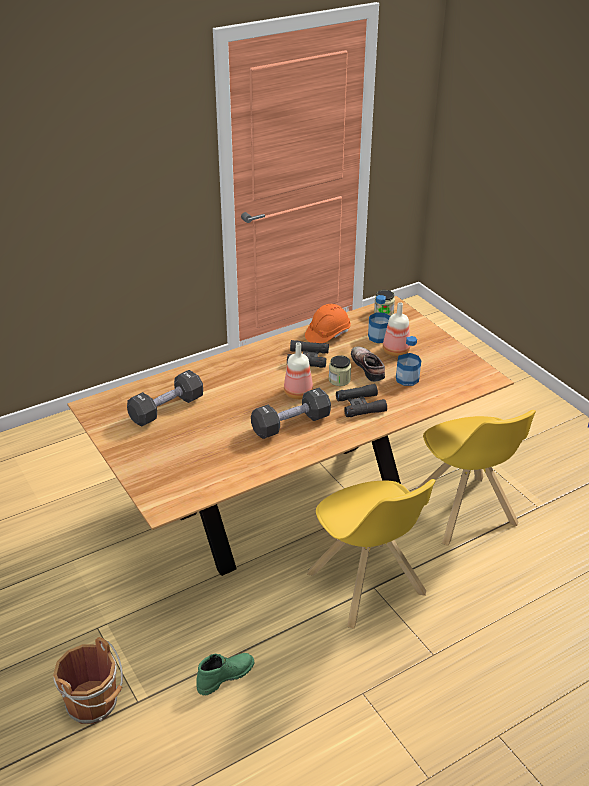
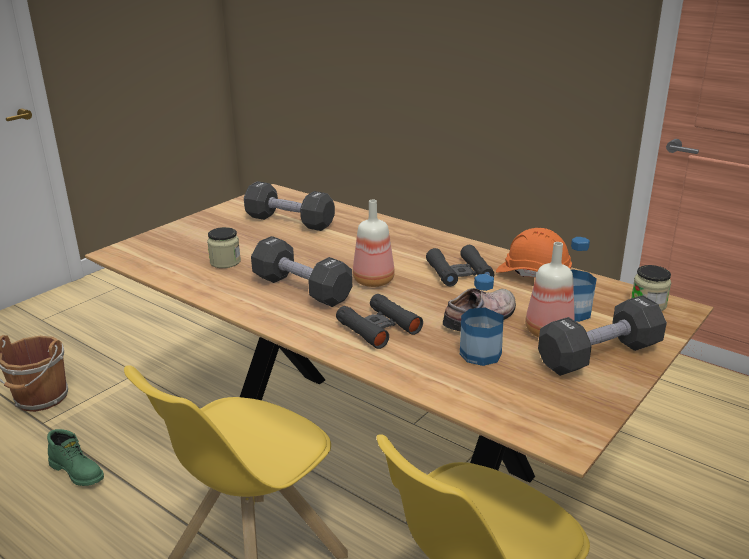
camera: 70 degrees right, 10 degrees down
jar [329,355,351,386] -> jar moved to [207,227,241,268]
none -> black dumbbell [538,295,667,376]

